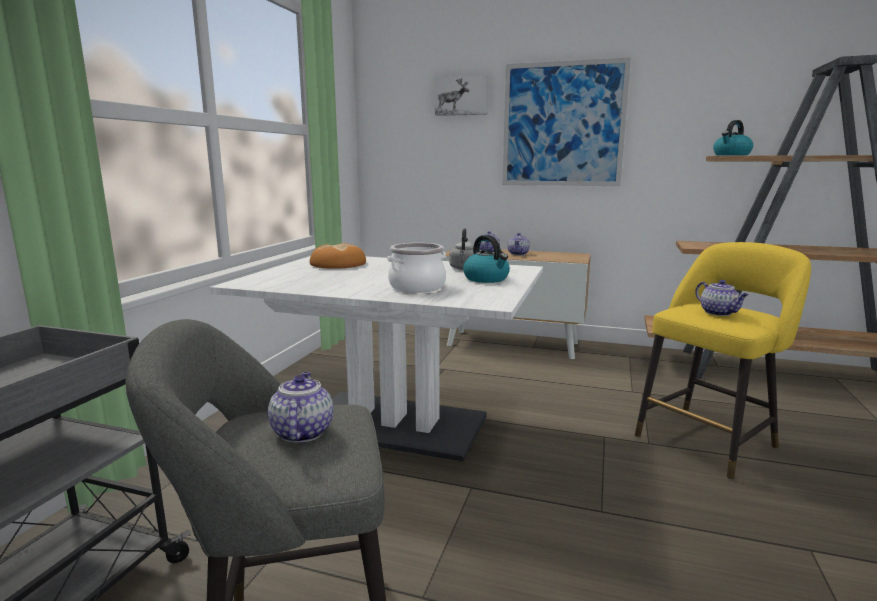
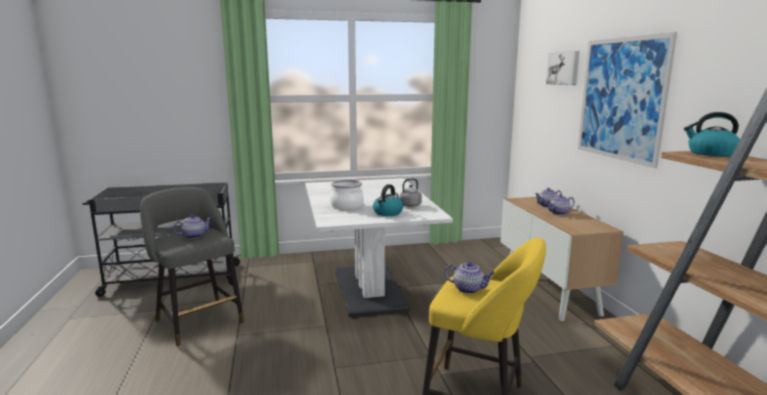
camera: 60 degrees right, 0 degrees up
bread [310,243,366,269] -> none
teapot [695,280,748,316] -> teapot turned 105 degrees counterclockwise [444,262,495,294]

